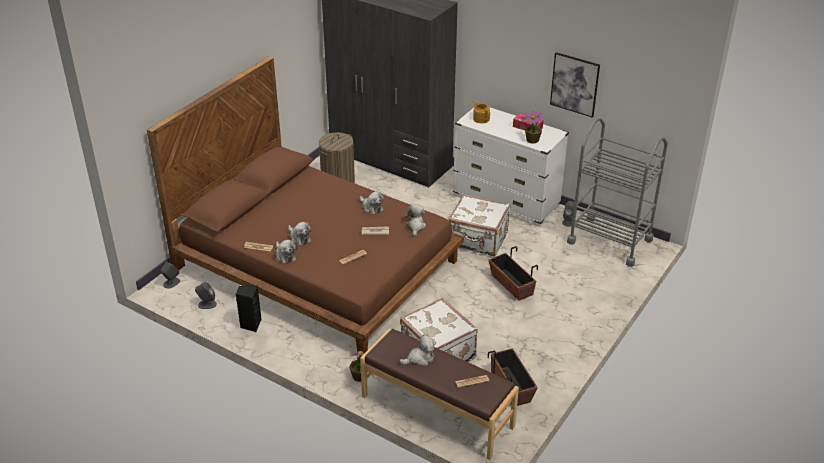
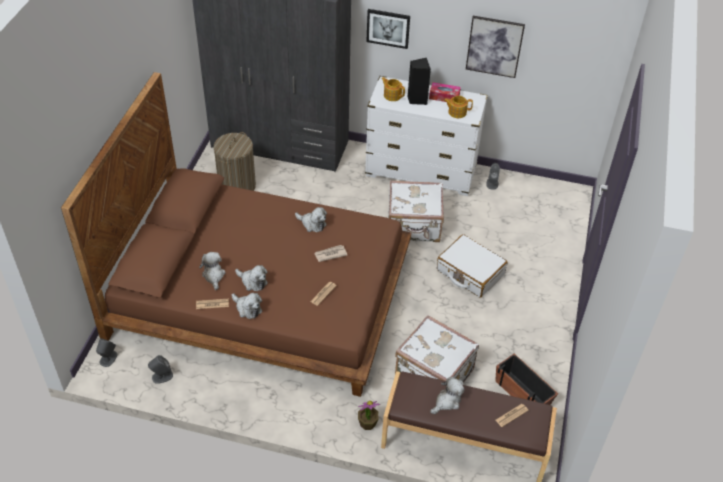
camera: 20 degrees left, 10 degrees up
black speaker [236,285,261,332] -> black speaker moved to [408,58,431,105]
plush toy [405,204,426,237] -> plush toy moved to [199,252,226,290]
planter [488,246,538,301] -> white suitcase [437,234,508,298]
potted plant [525,110,543,144] -> teapot [444,96,473,118]
grey cart [567,118,668,267] -> none
none -> picture [366,9,410,49]

